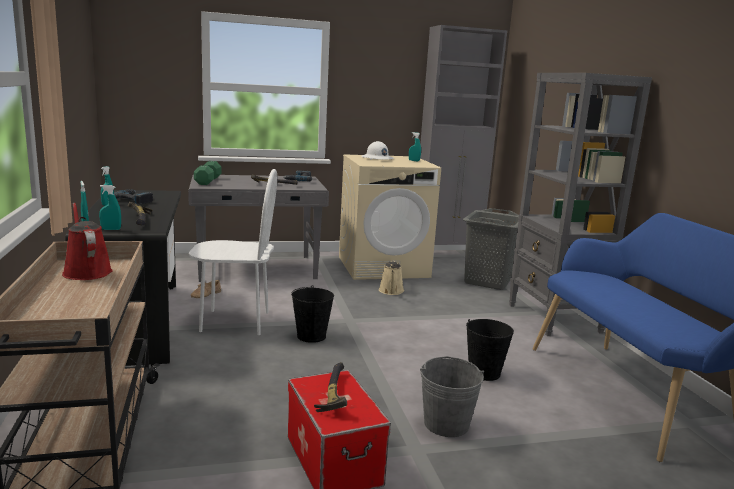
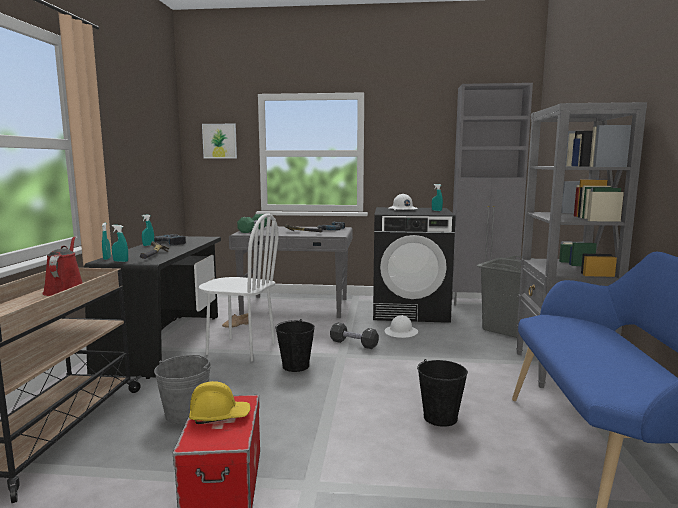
camera: 20 degrees right, 5 degrees down
hammer [314,362,347,412] -> yellow hard hat [189,381,251,424]
beige washing machine [339,154,441,280] -> black washing machine [373,207,456,323]
beige watering can [379,261,404,295] -> white hard hat [385,315,418,338]
grey bucket [420,356,484,437] -> grey bucket moved to [154,355,211,424]
none -> picture [202,124,237,158]
none -> black dumbbell [330,322,379,349]

